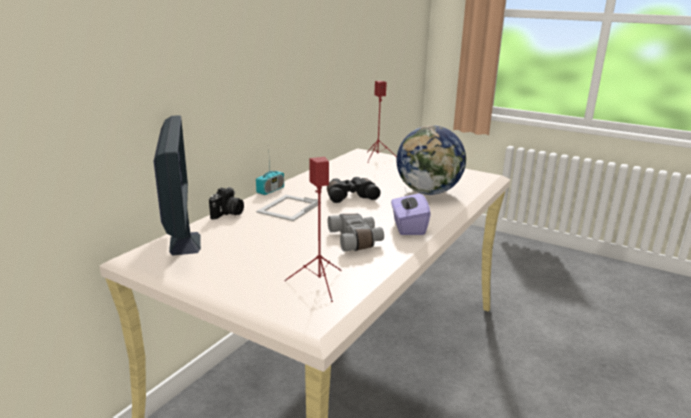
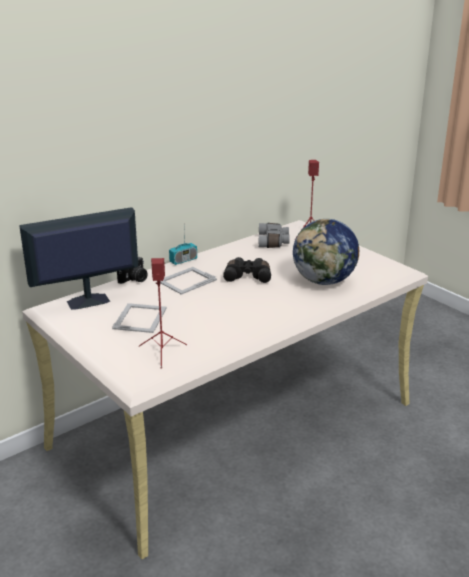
camera: 20 degrees right, 5 degrees up
monitor [154,115,201,256] -> monitor turned 120 degrees counterclockwise [19,207,138,310]
grey binoculars [328,214,384,252] -> grey binoculars moved to [258,223,290,248]
purple tissue box [391,189,431,235] -> none
none -> picture frame [112,303,167,333]

